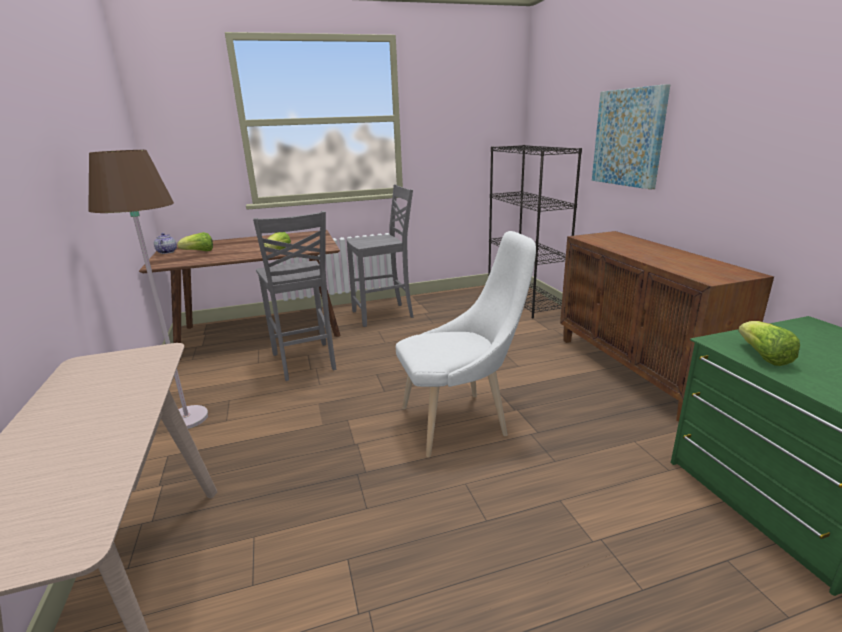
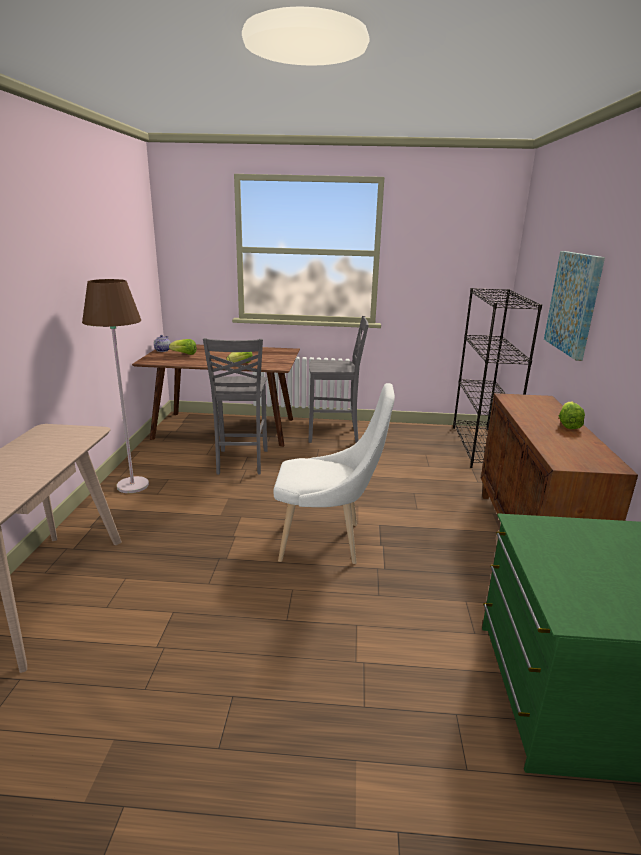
camera: 20 degrees right, 0 degrees up
lettuce [738,321,800,366] -> lettuce moved to [559,401,585,429]

